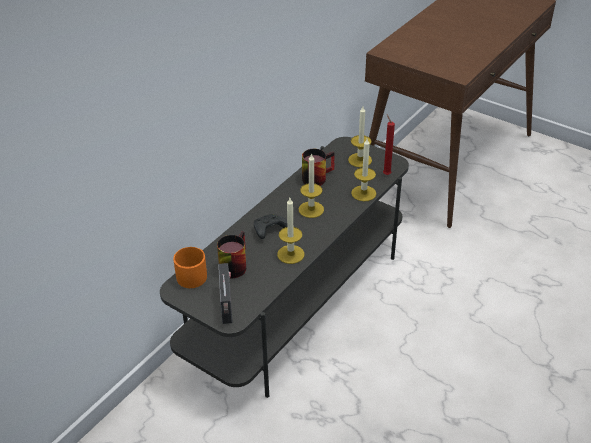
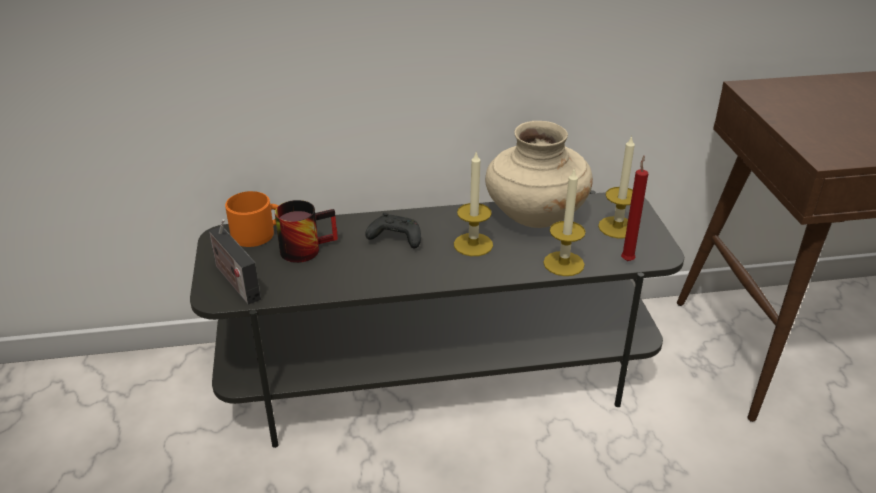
camera: 45 degrees right, 5 degrees down
radio [218,263,233,324] -> radio turned 105 degrees clockwise [209,219,261,305]
candle [277,198,305,264] -> none
mug [302,149,335,186] -> beige vase [485,121,593,228]

